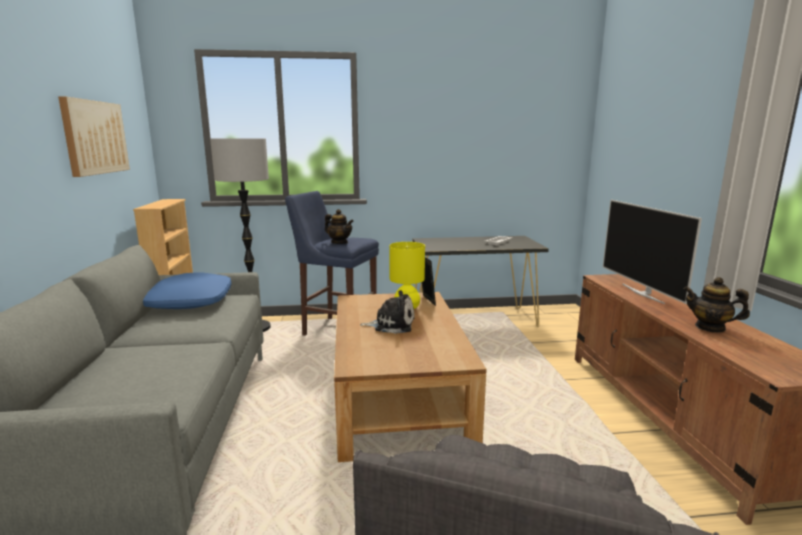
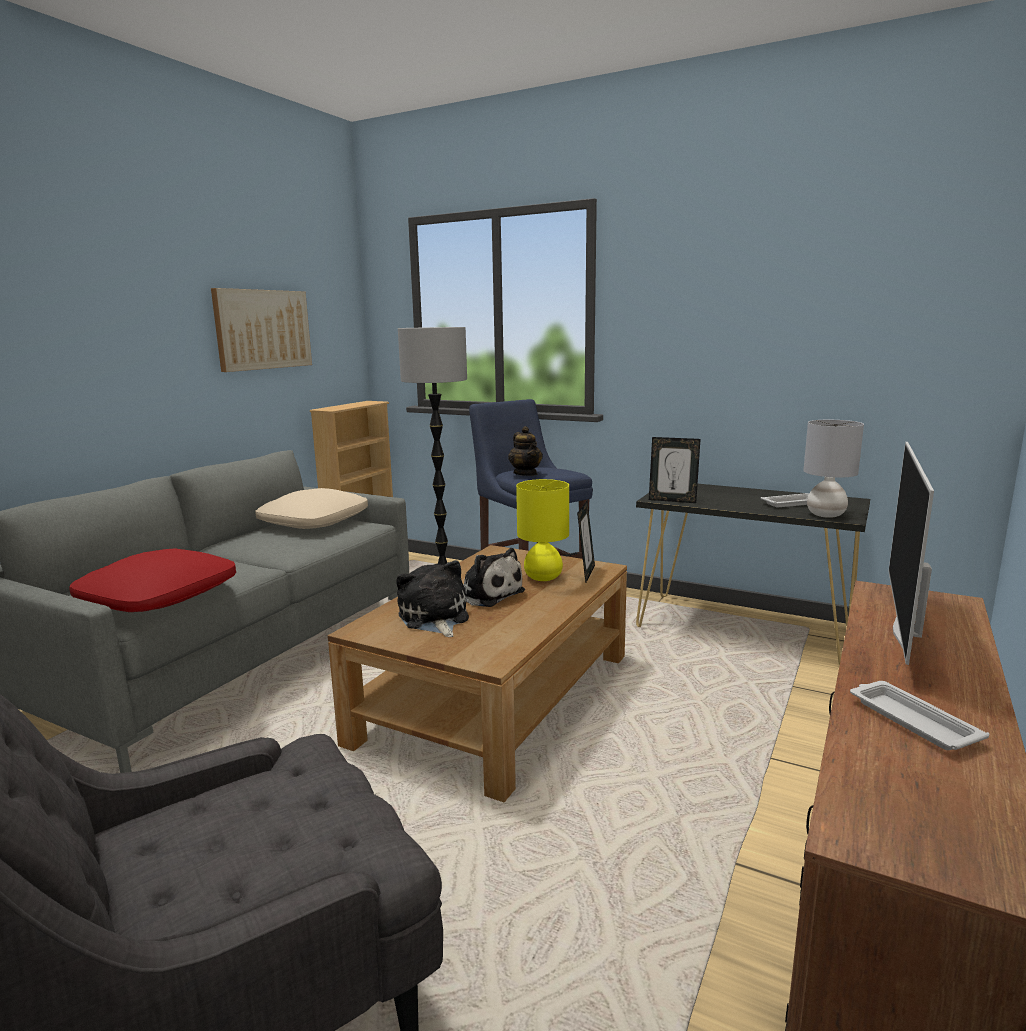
camera: 35 degrees right, 0 degrees up
blue pillow [143,273,231,309] -> beige pillow [255,488,368,529]
teapot [684,277,750,333] -> white tray [850,681,990,750]
none -> red pillow [69,548,236,612]
none -> plush toy [396,560,469,637]
none -> picture frame [649,437,701,503]
none -> grey table lamp [803,420,864,518]

